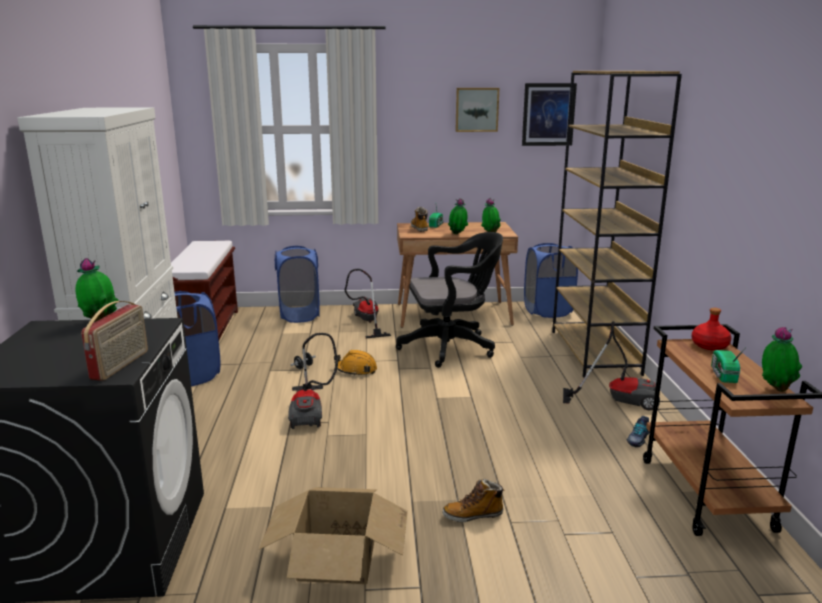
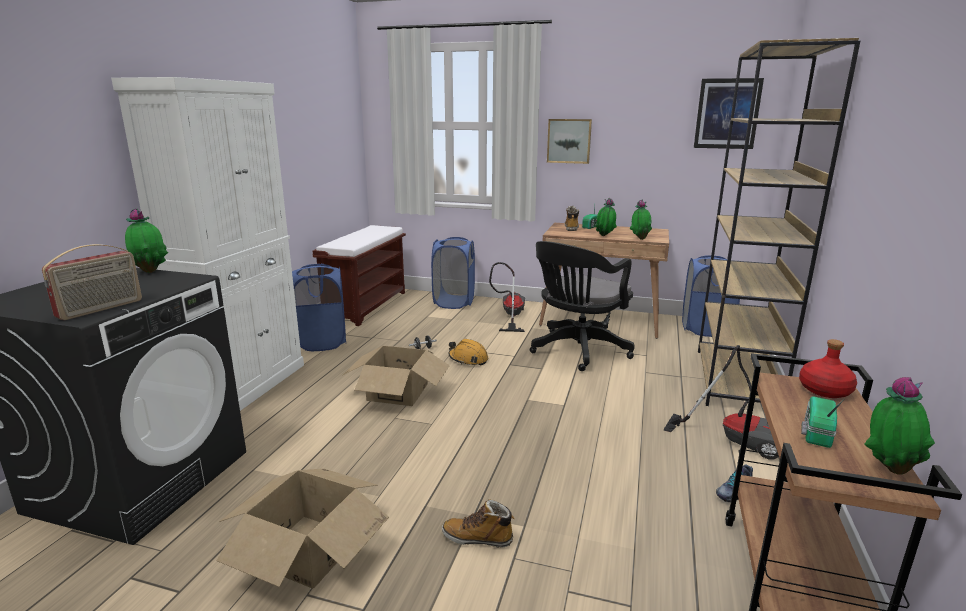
camera: 20 degrees right, 0 degrees up
vacuum cleaner [288,333,338,429] -> cardboard box [343,346,450,406]
black office chair [396,232,503,368] -> black office chair turned 120 degrees clockwise [530,241,635,371]
picture [456,88,499,132] -> picture moved to [547,119,592,164]

